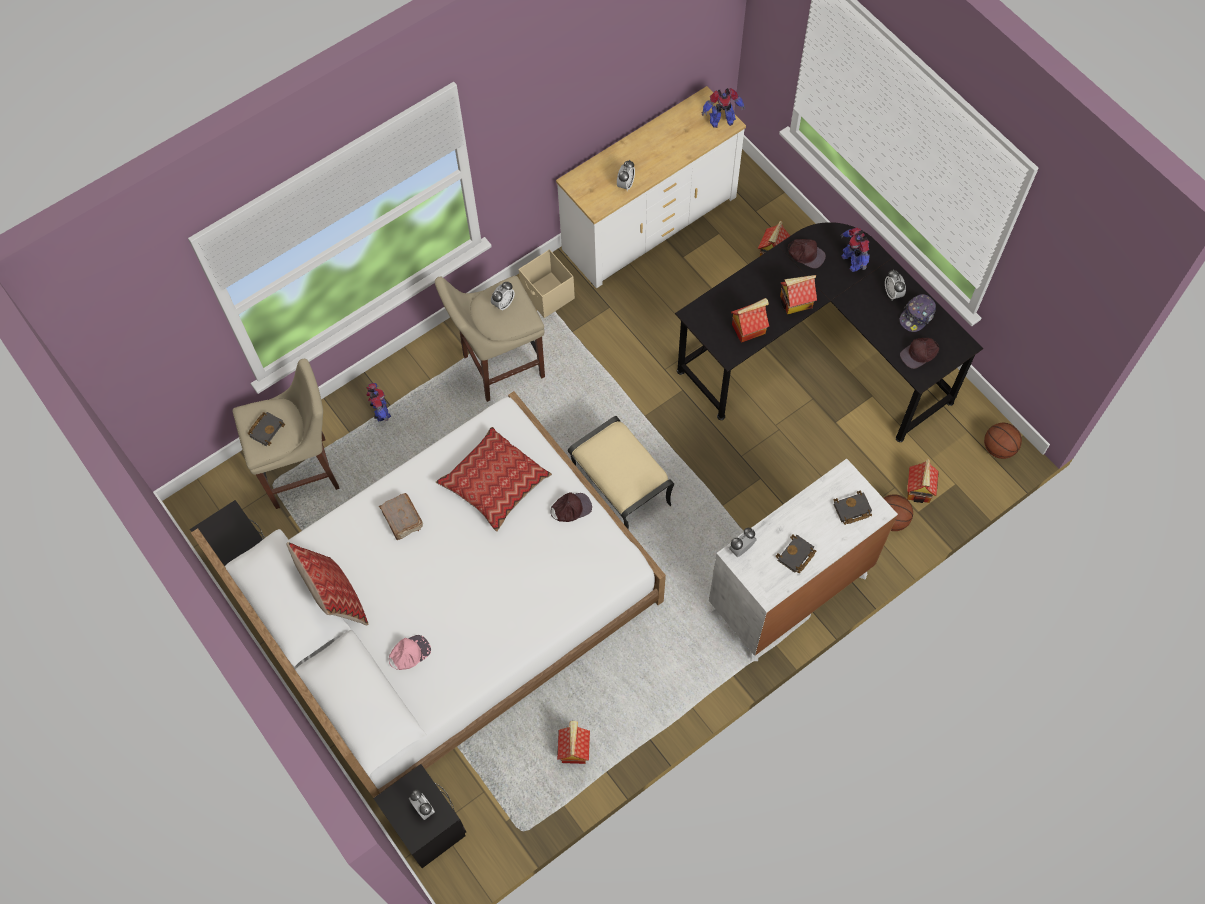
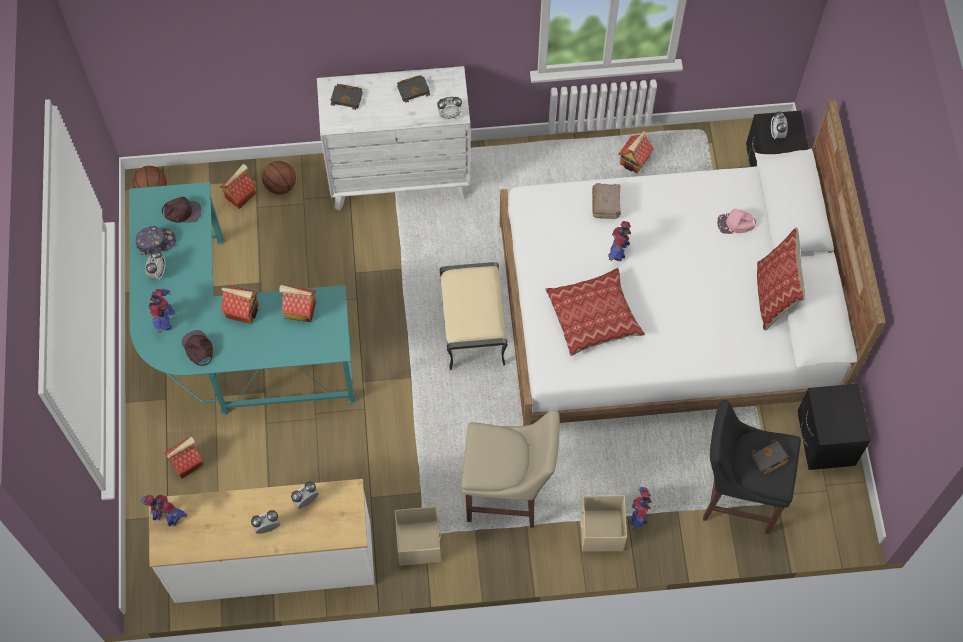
camera: 150 degrees left, 0 degrees up
beige stool [233,359,340,509] -> black stool [703,400,801,534]
brown book [379,493,423,540] -> brown book moved to [592,183,621,219]
alarm clock [491,282,515,311] -> alarm clock moved to [251,510,280,534]
brown cap [551,492,592,522] -> none
black desk [675,222,983,442] -> turquoise desk [129,182,356,415]
none -> beige storage box [580,495,627,551]
none -> toy robot [608,221,631,261]

